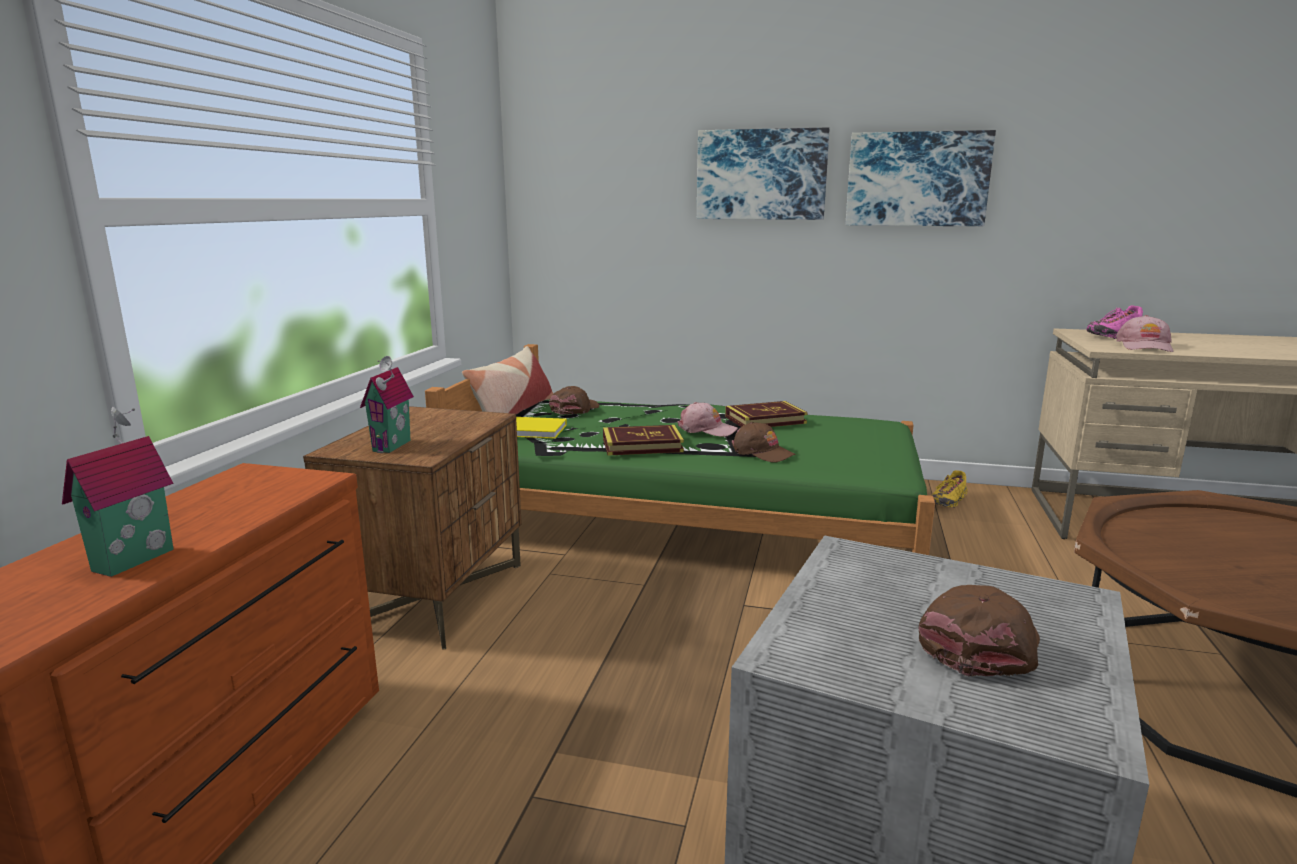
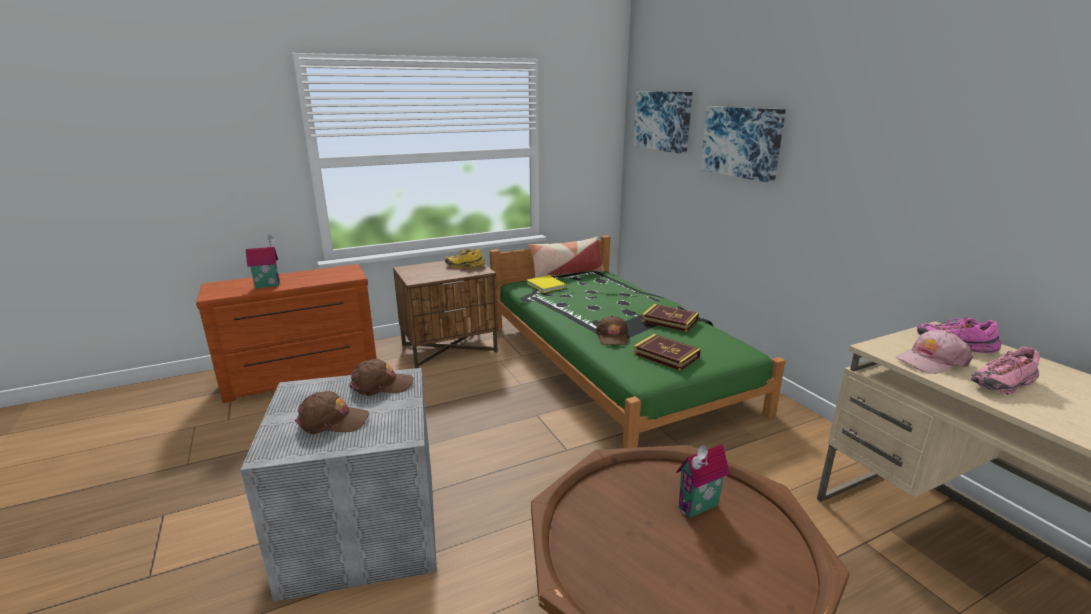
camera: 50 degrees right, 5 degrees up
toy house [360,356,414,453] -> toy house moved to [676,444,730,518]
brown cap [549,386,599,415] -> brown cap moved to [349,359,413,396]
book [603,425,684,456] -> book moved to [633,334,701,371]
pink cap [677,402,738,437] -> none
picture [846,130,996,226] -> picture moved to [633,92,692,154]
yellow shoe [931,470,968,508] -> yellow shoe moved to [445,248,485,268]
none -> pink shoe [971,346,1040,395]

